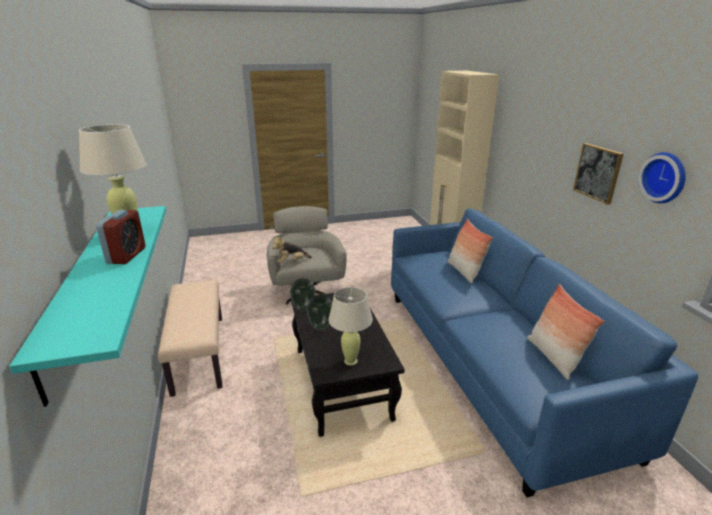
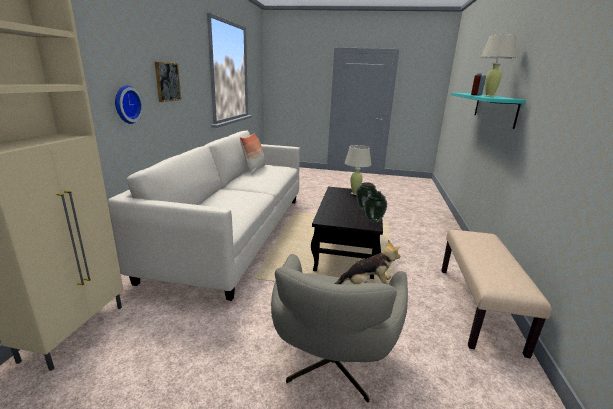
camera: 155 degrees left, 5 degrees down
blue sofa [391,209,698,497] -> white sofa [108,131,300,301]
pillow [447,219,493,284] -> none
wall clock [638,152,686,203] -> wall clock moved to [115,85,143,124]

